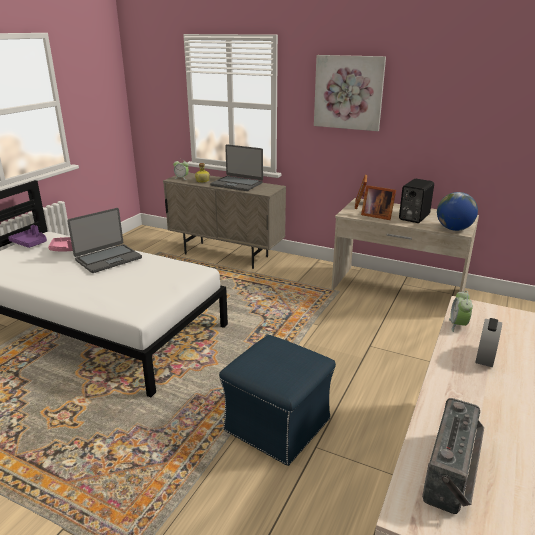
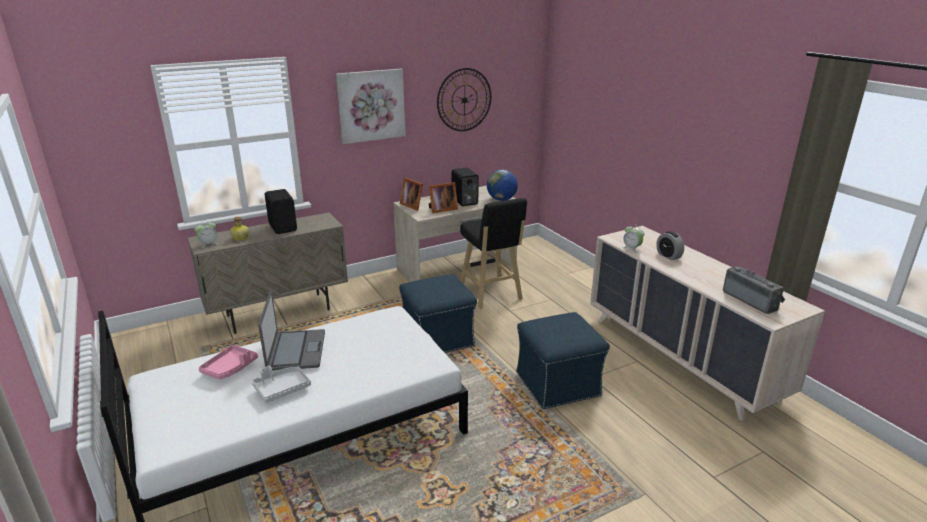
camera: 55 degrees left, 0 degrees up
purple tray [8,225,47,248] -> none
laptop [210,144,263,191] -> black speaker [265,189,297,234]
none -> grey tray [252,366,311,403]
none -> blue ottoman [399,274,477,353]
none -> wall clock [437,68,491,131]
none -> black stool [460,198,527,309]

